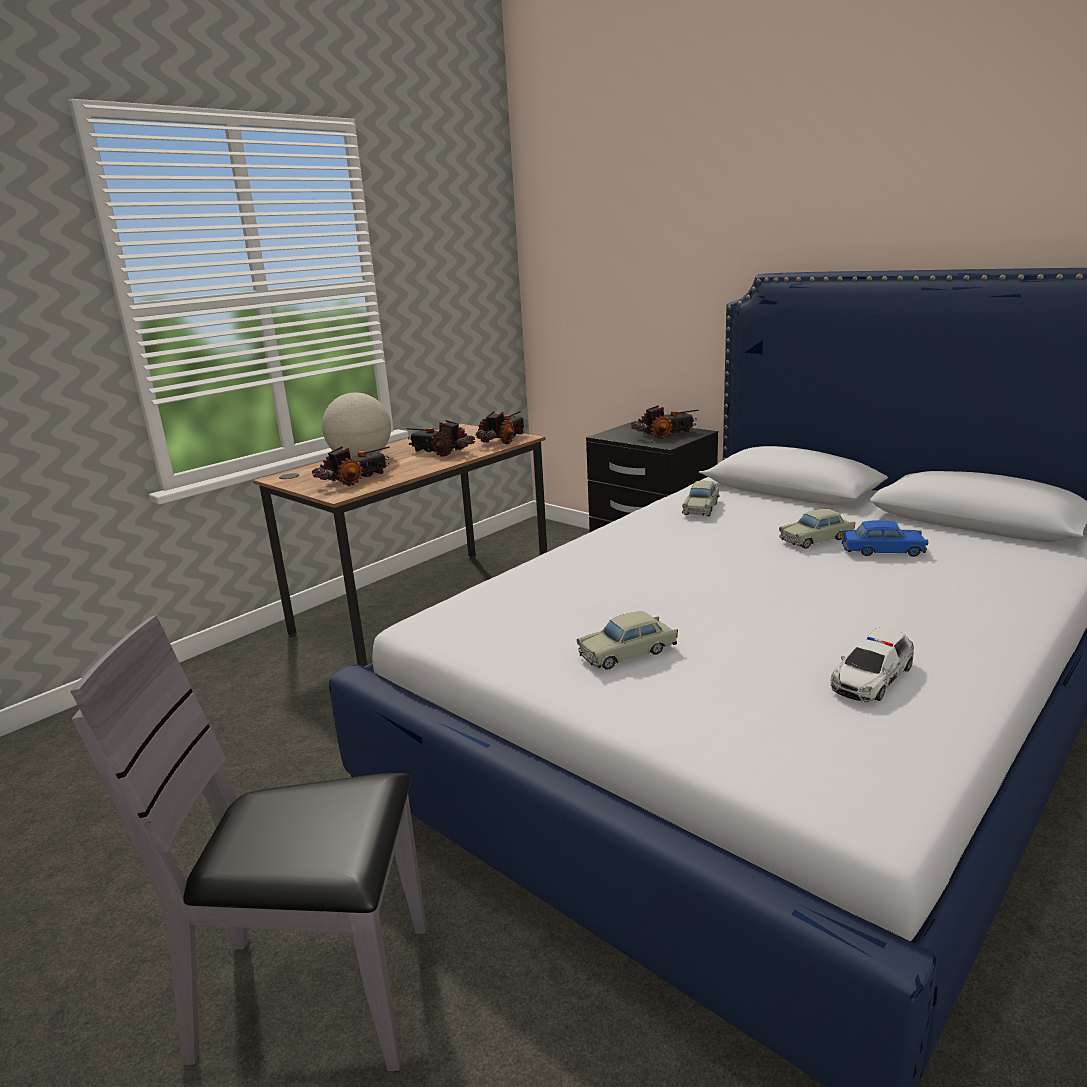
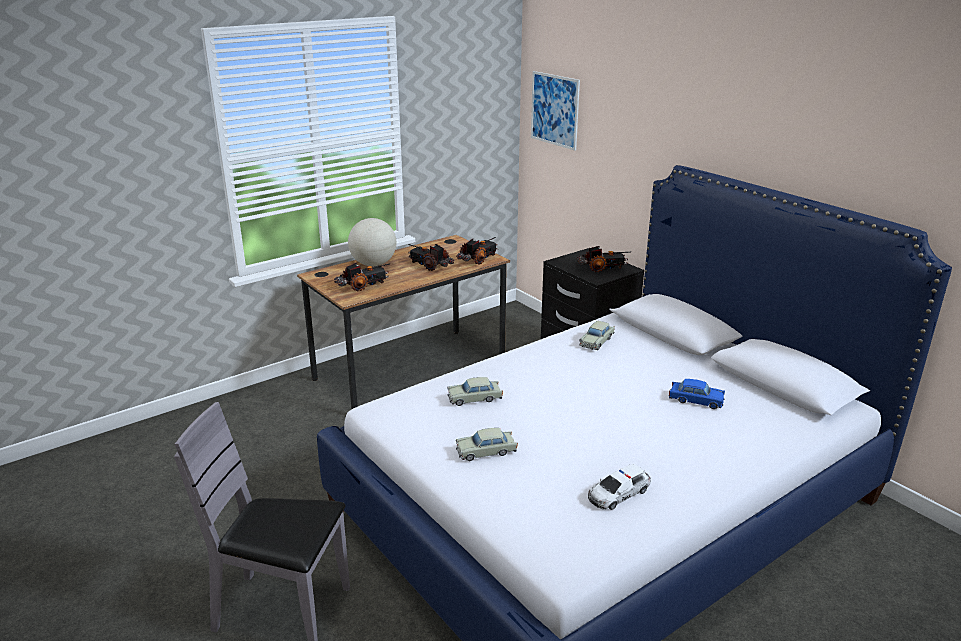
camera: 10 degrees right, 5 degrees up
beige toy car [779,509,855,549] -> beige toy car moved to [447,377,503,406]
none -> picture [531,71,580,150]

